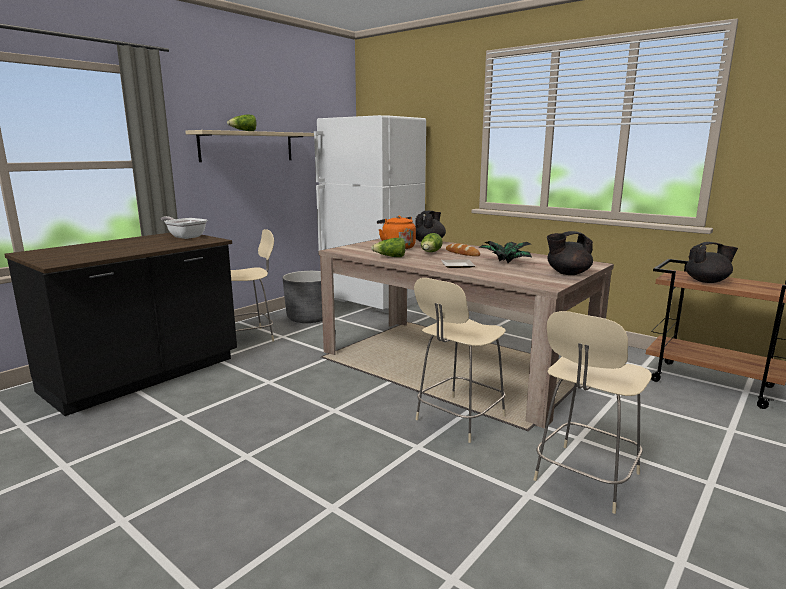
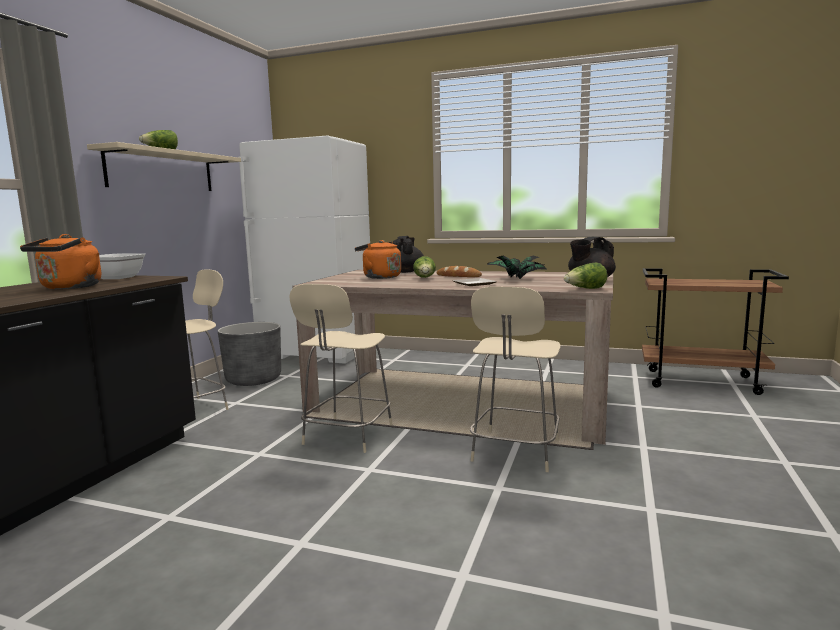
camera: 20 degrees left, 5 degrees down
lettuce [371,238,406,257] -> lettuce moved to [564,263,607,289]
beige stool [533,311,652,514] -> beige stool moved to [289,284,393,453]
black teapot [685,242,738,283] -> none
none -> orange kettle [20,234,101,289]

